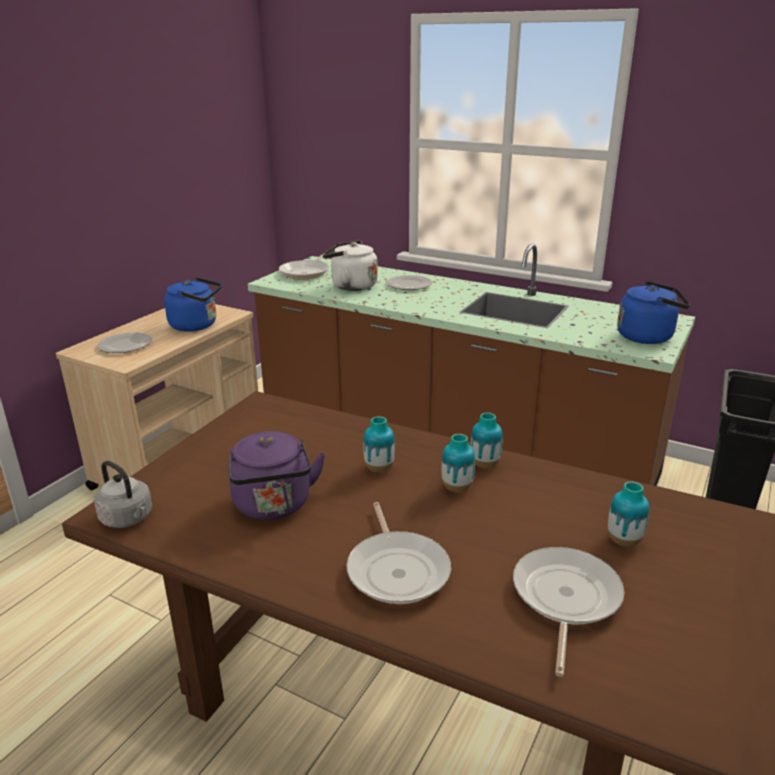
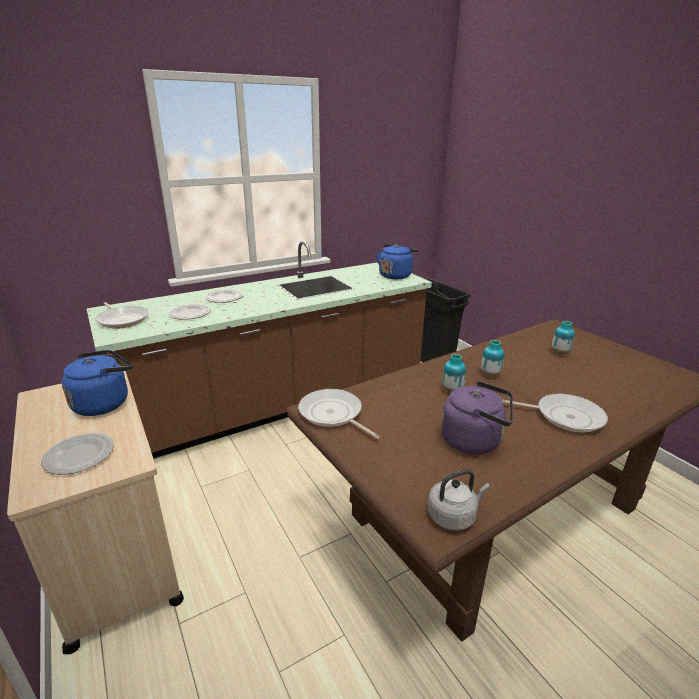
camera: 60 degrees left, 0 degrees up
white kettle [323,240,378,291] -> plate [168,304,211,320]
vase [471,413,503,468] -> none
frying pan [513,547,624,677] -> frying pan moved to [298,389,380,439]

